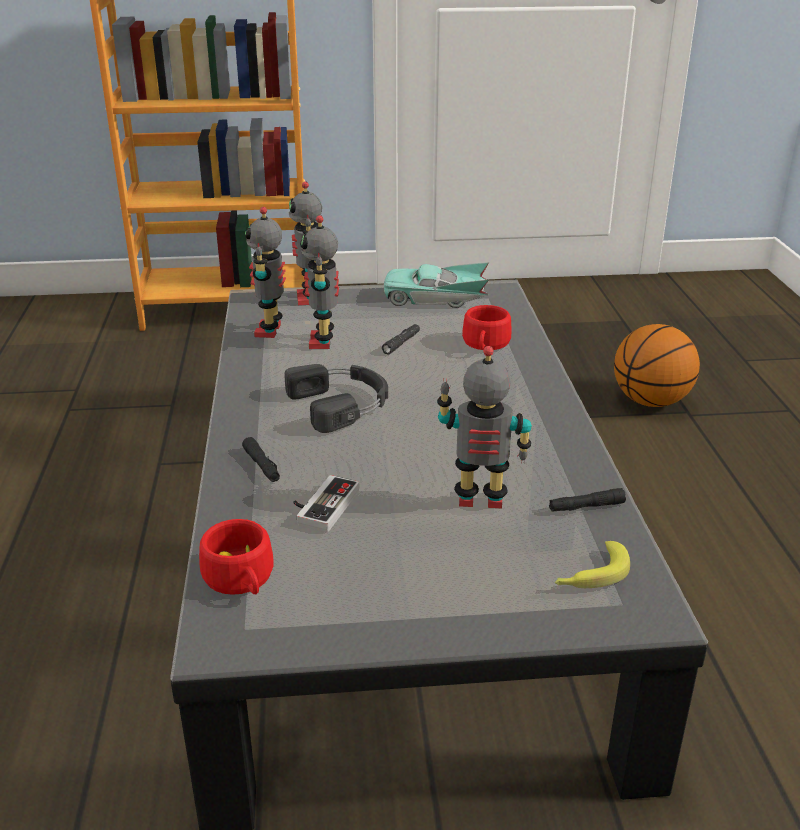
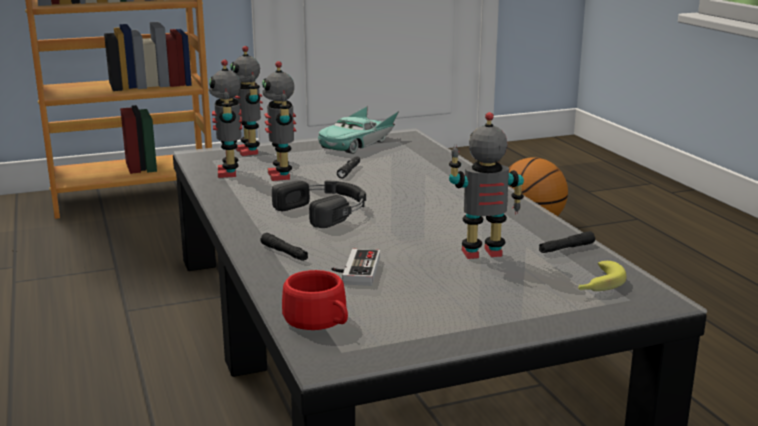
camera: 15 degrees left, 10 degrees down
turquoise toy car [384,262,489,308] -> turquoise toy car turned 45 degrees counterclockwise [318,106,399,154]
red cup [462,305,511,350] -> none

